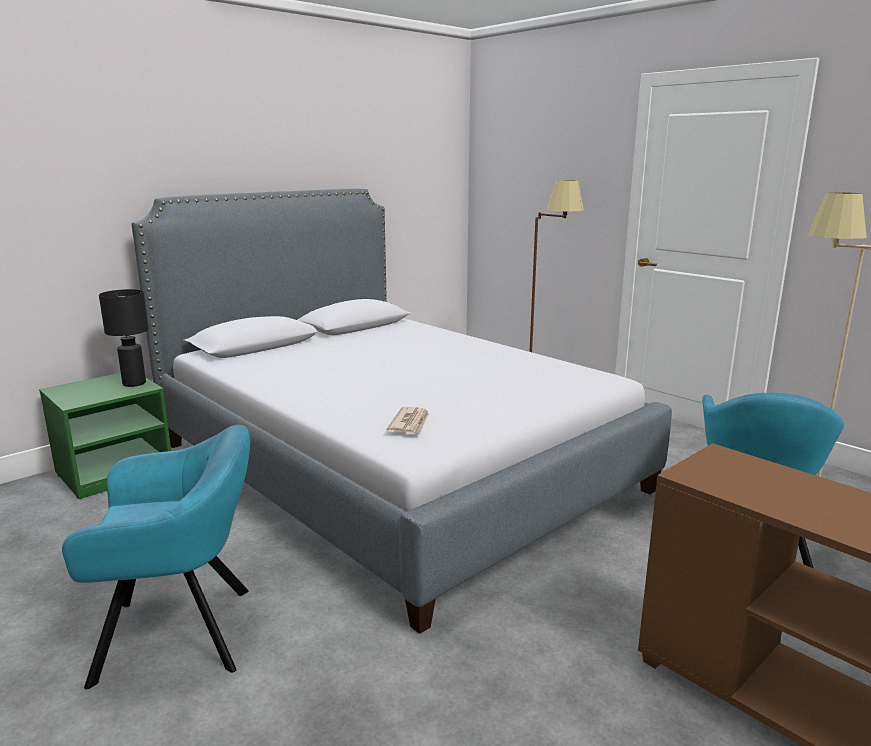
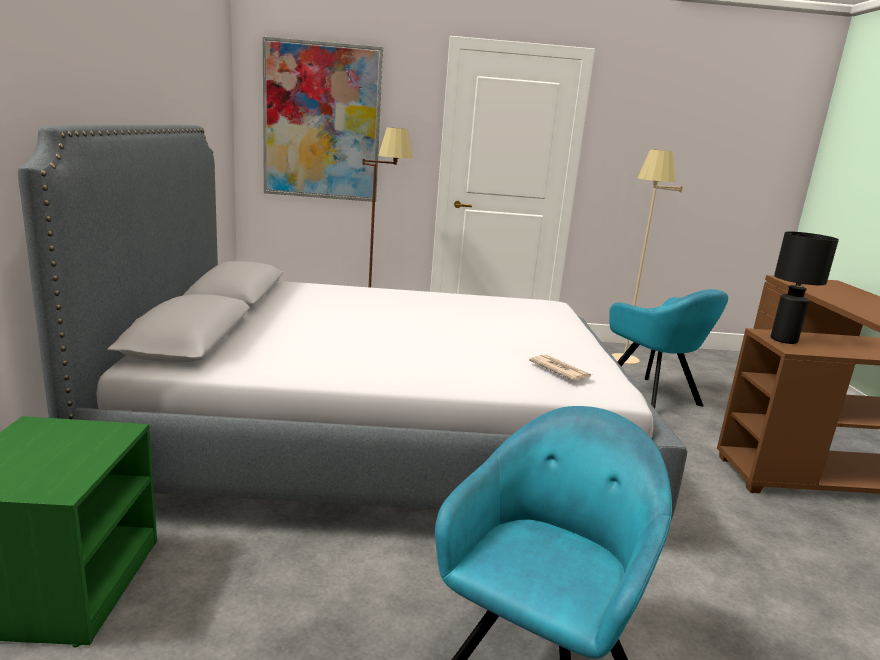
camera: 50 degrees left, 0 degrees up
black table lamp [99,289,149,387] -> black table lamp moved to [771,231,839,344]
none -> picture [263,37,383,202]

